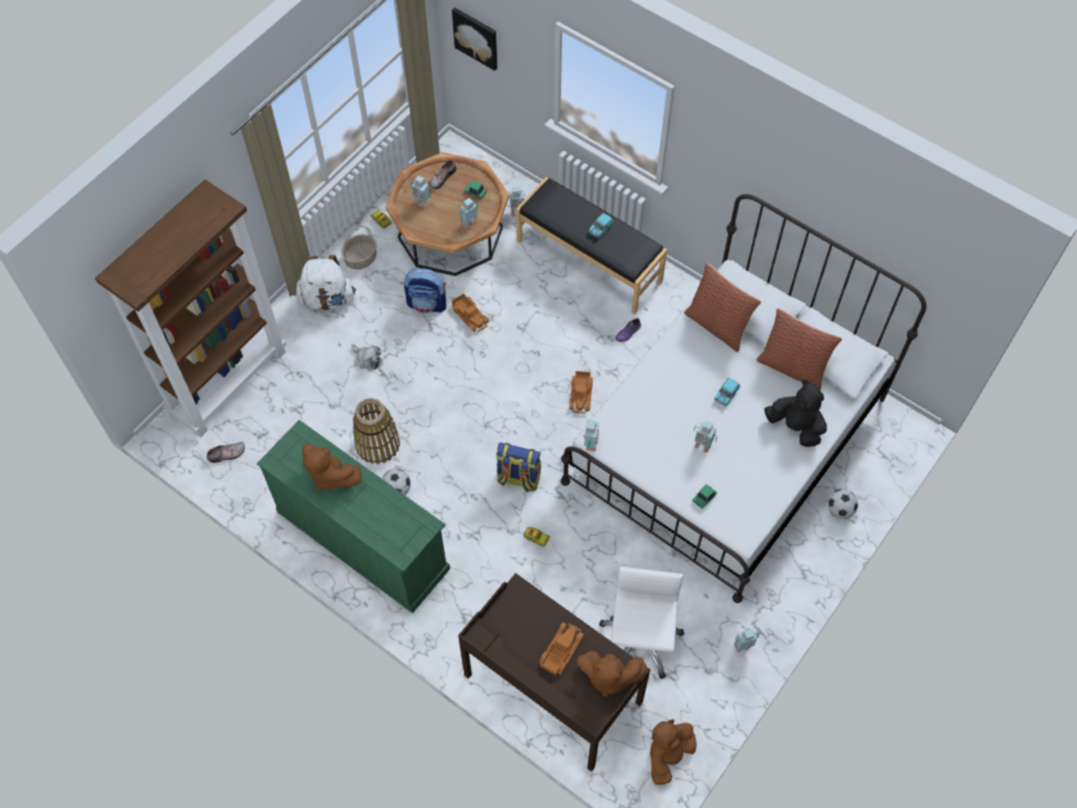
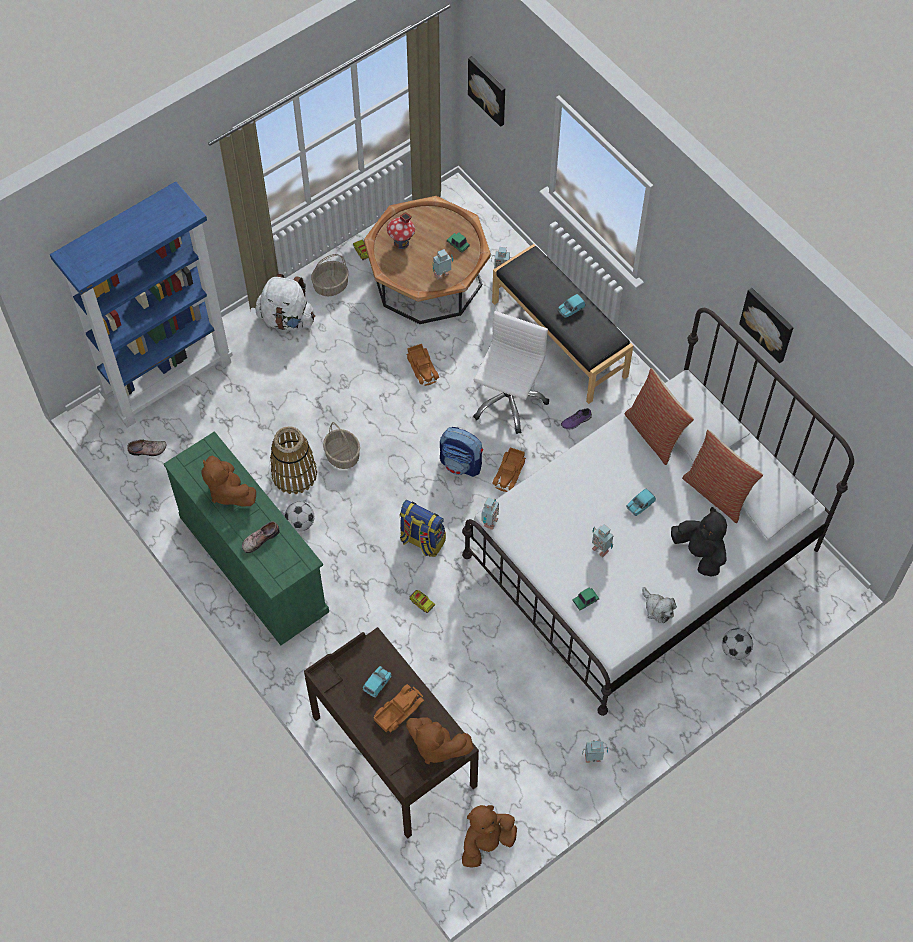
camera: 15 degrees right, 0 degrees up
brown bookcase [95,179,286,437] -> blue bookcase [50,181,233,428]
plush toy [351,344,382,370] -> plush toy moved to [642,587,677,623]
backpack [404,268,446,313] -> backpack moved to [440,427,483,477]
toy robot [411,175,431,209] -> toy house [387,212,415,249]
shoe [429,160,456,189] -> shoe moved to [242,521,280,553]
white office chair [599,567,684,679] -> white office chair moved to [473,311,549,434]
none -> basket [323,422,360,469]
none -> turquoise toy car [363,666,392,698]
none -> picture [739,288,794,363]

